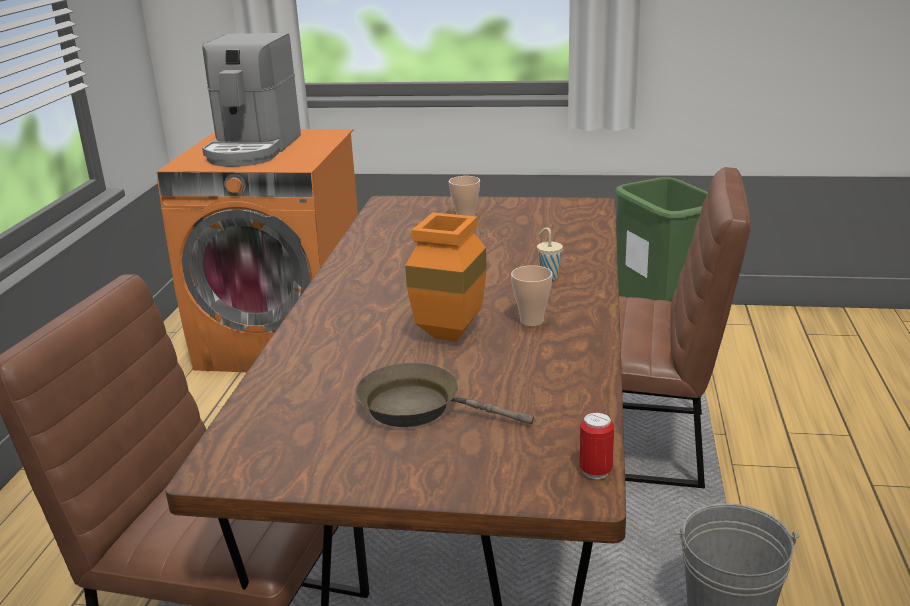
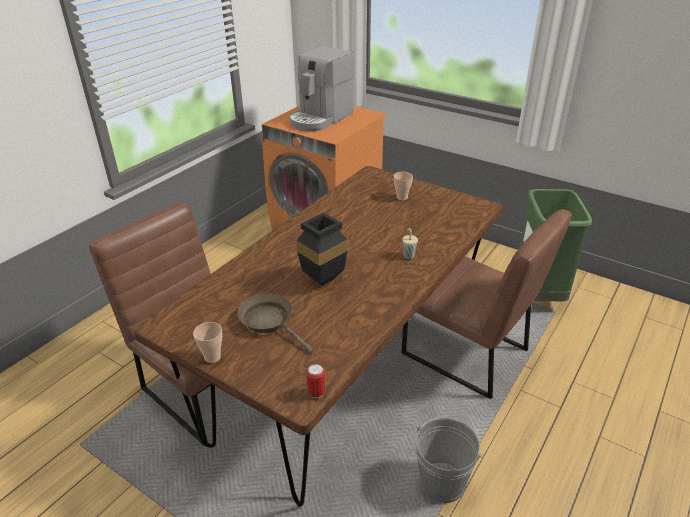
camera: 25 degrees right, 10 degrees up
orange vase [405,212,487,342] -> black vase [296,213,348,286]
cup [511,266,553,326] -> cup moved to [193,322,222,363]

